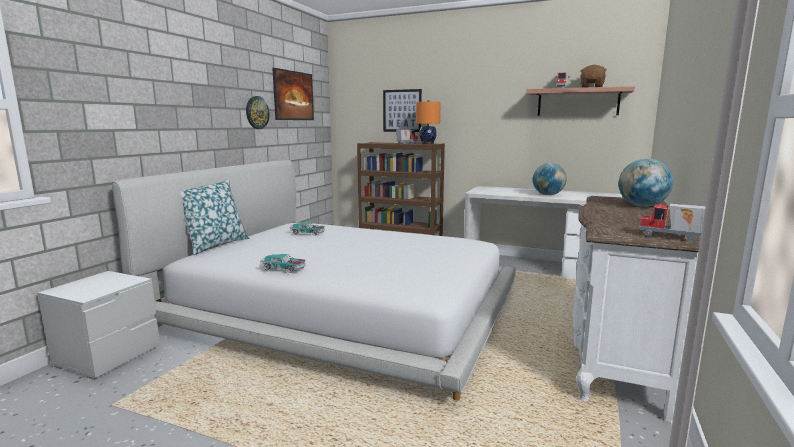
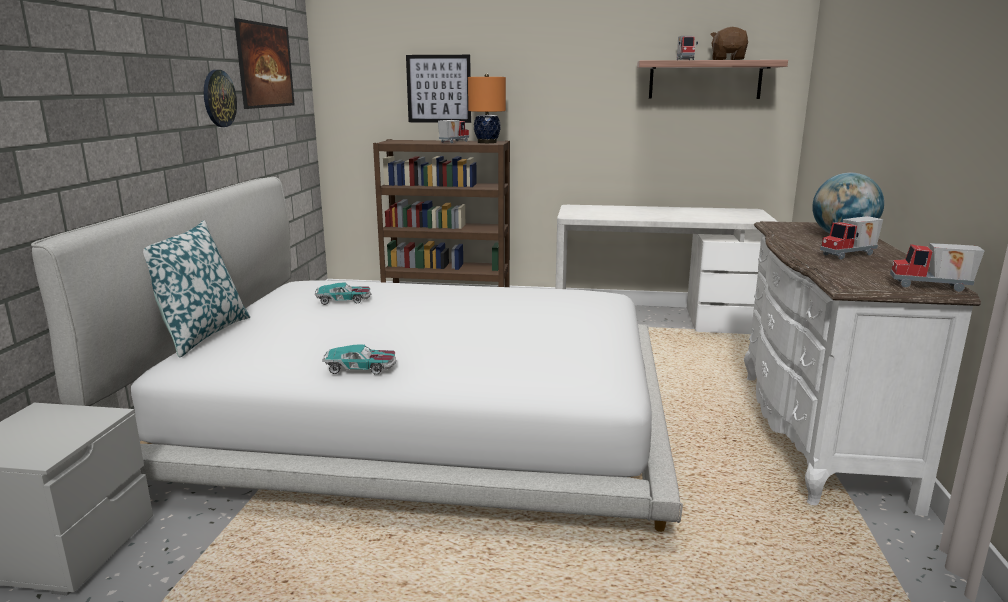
camera: 15 degrees left, 5 degrees up
globe [533,163,567,195] -> none
none -> toy truck [820,216,883,260]

